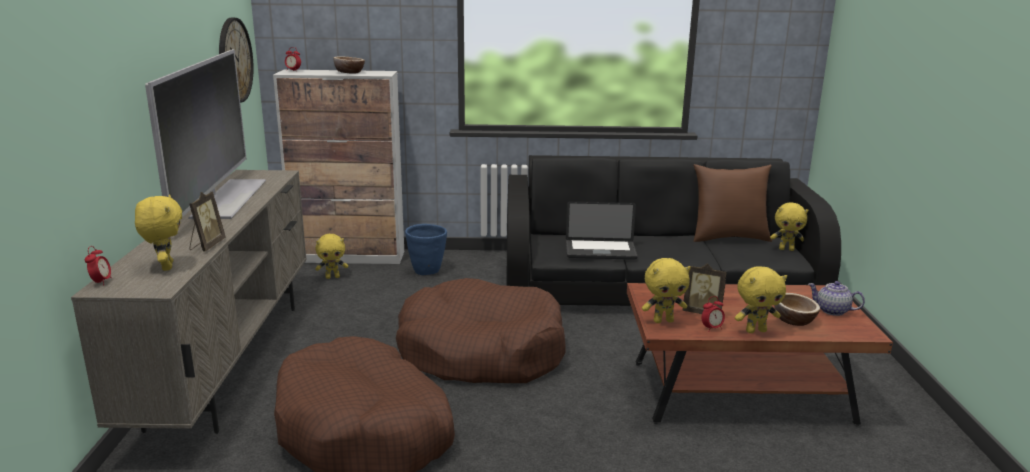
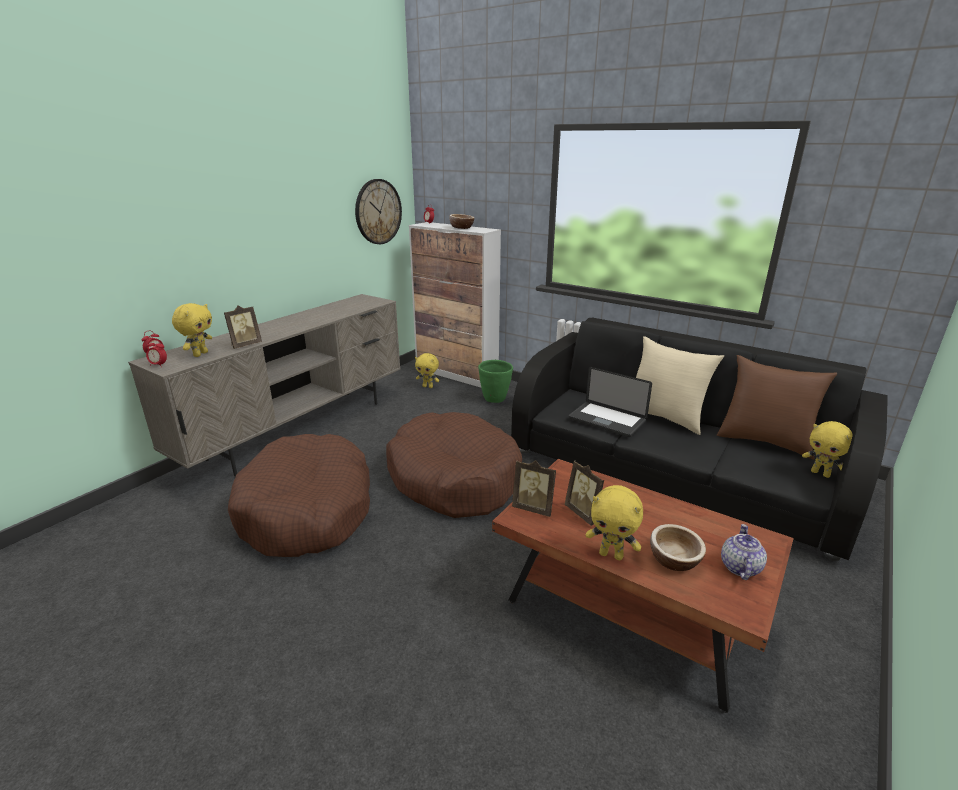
camera: 35 degrees right, 5 degrees up
television [145,49,266,219] -> none
blue planter [405,224,447,275] -> green planter [478,360,513,403]
yellow plush toy [642,258,691,323] -> picture frame [512,460,556,517]
alarm clock [702,296,725,332] -> alarm clock moved to [146,339,167,367]
teapot [808,281,865,316] -> teapot turned 45 degrees clockwise [721,524,767,580]
none -> beige pillow [636,336,724,435]

